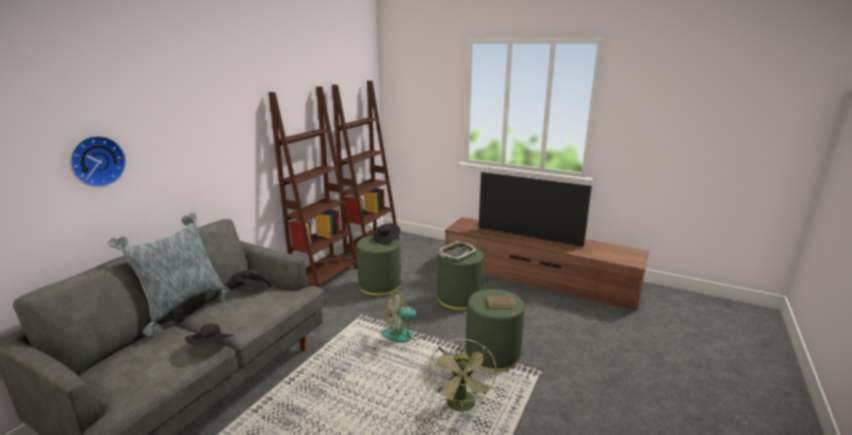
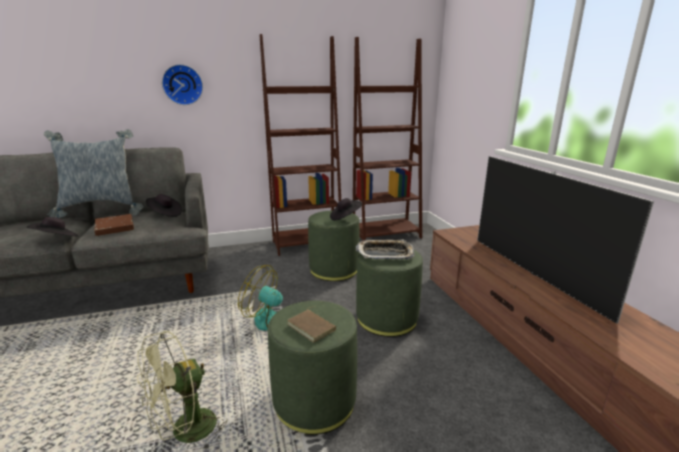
camera: 45 degrees right, 0 degrees up
wall clock [70,136,126,187] -> wall clock moved to [162,64,203,105]
none -> brown book [94,214,134,236]

